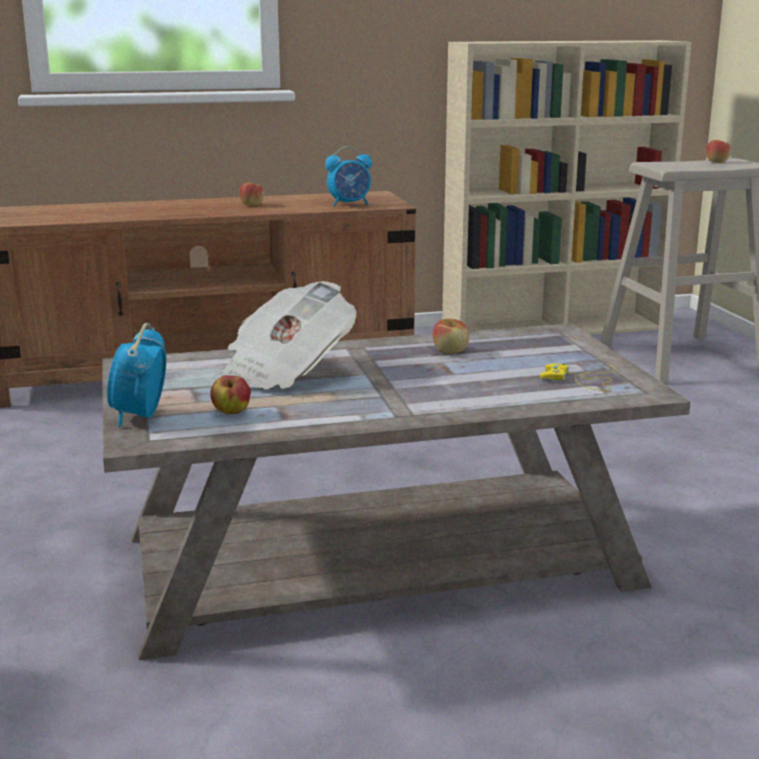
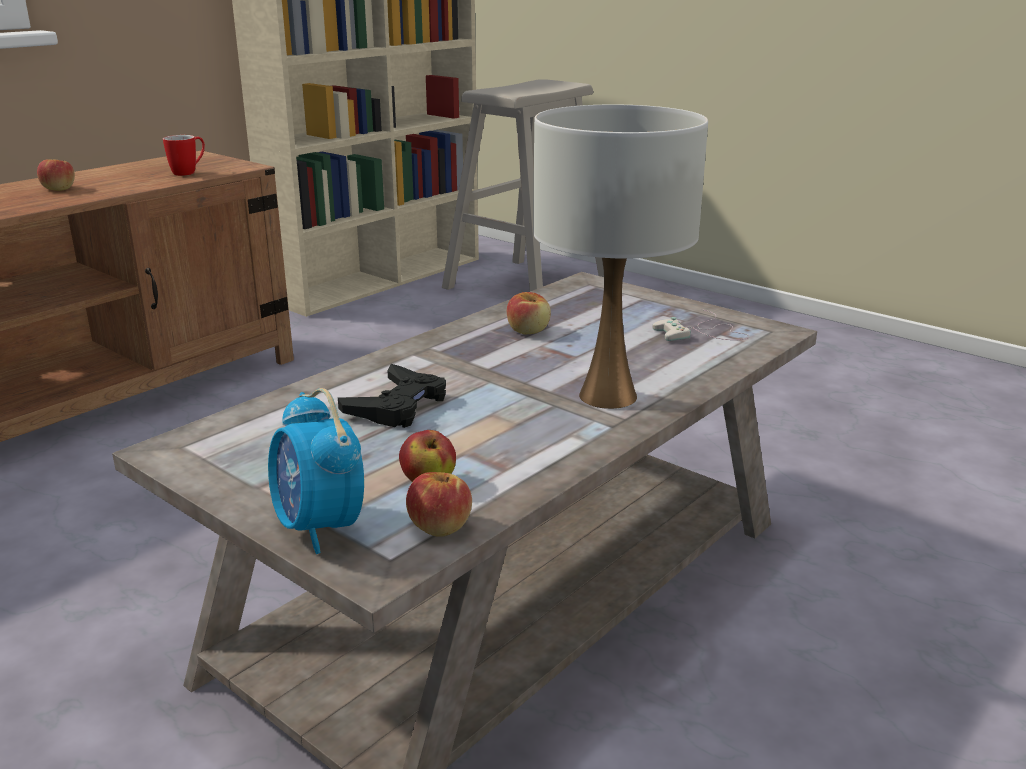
camera: 35 degrees left, 5 degrees up
newspaper [216,281,356,389] -> black game controller [338,364,446,428]
alarm clock [325,146,372,207] -> mug [163,135,205,176]
yellow game controller [540,362,615,391] -> white game controller [652,309,750,341]
apple [706,140,731,163] -> apple moved to [406,472,472,537]
none -> white table lamp [533,104,708,409]

